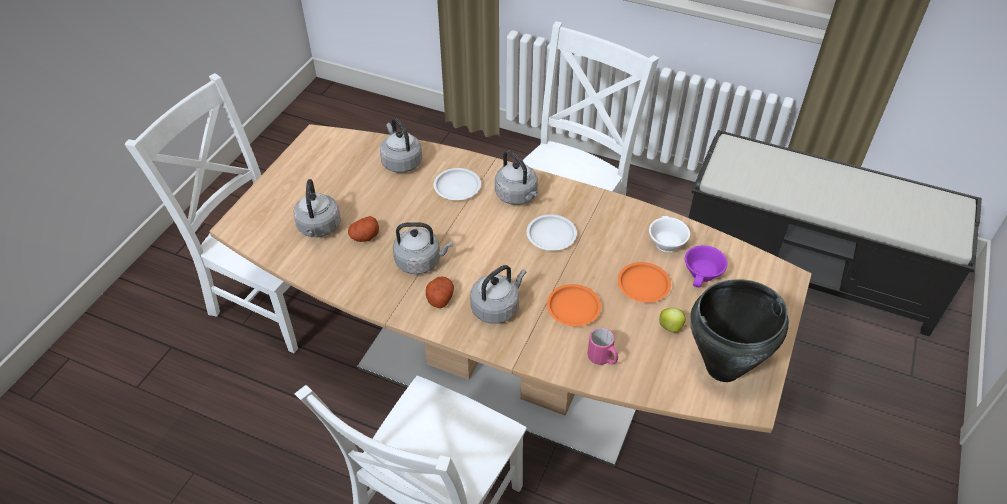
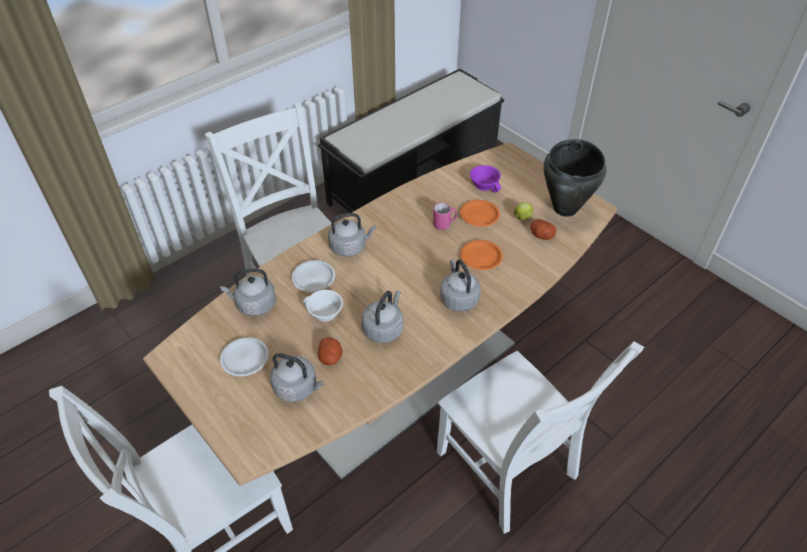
camera: 65 degrees left, 0 degrees up
potato [426,276,454,308] -> potato moved to [530,219,556,240]
white plate [527,214,577,251] -> white plate moved to [220,337,269,376]
pink mug [588,328,618,365] -> pink mug moved to [433,203,457,230]
white cup [649,216,690,252] -> white cup moved to [303,290,343,322]

